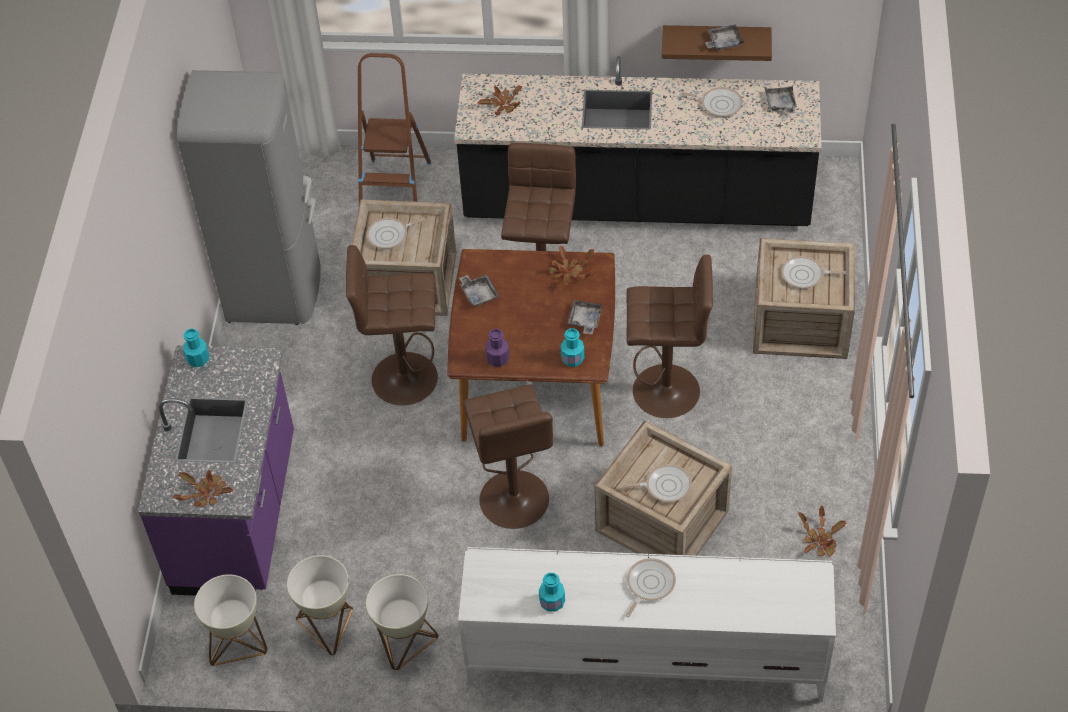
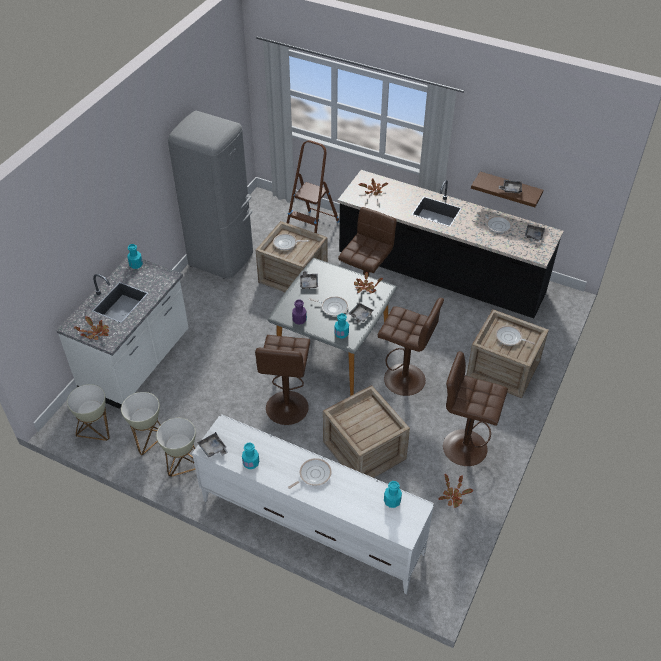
camera: 20 degrees right, 5 degrees down
purple counter [138,345,294,596] -> white counter [56,257,189,409]
brown stool [346,245,438,405] -> brown stool moved to [443,351,508,466]
brown dining table [447,249,615,446] -> grey dining table [267,258,397,396]
frying pan [623,464,692,502] -> frying pan moved to [309,296,348,316]
none -> grey tray [197,432,228,457]
none -> turquoise bottle [384,481,402,508]

